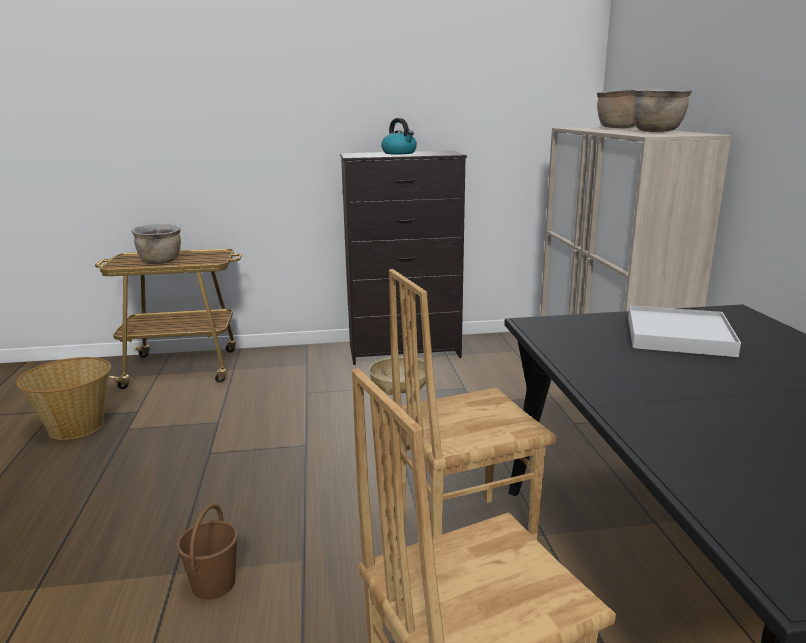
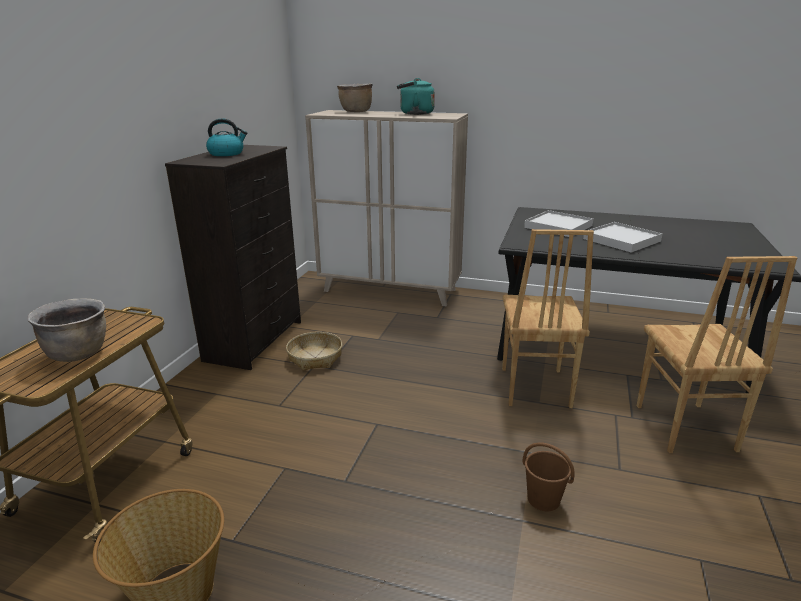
camera: 65 degrees left, 5 degrees up
brown cooking pot [633,89,692,132] -> turquoise kettle [397,78,435,115]
none -> white tray [583,222,663,253]

